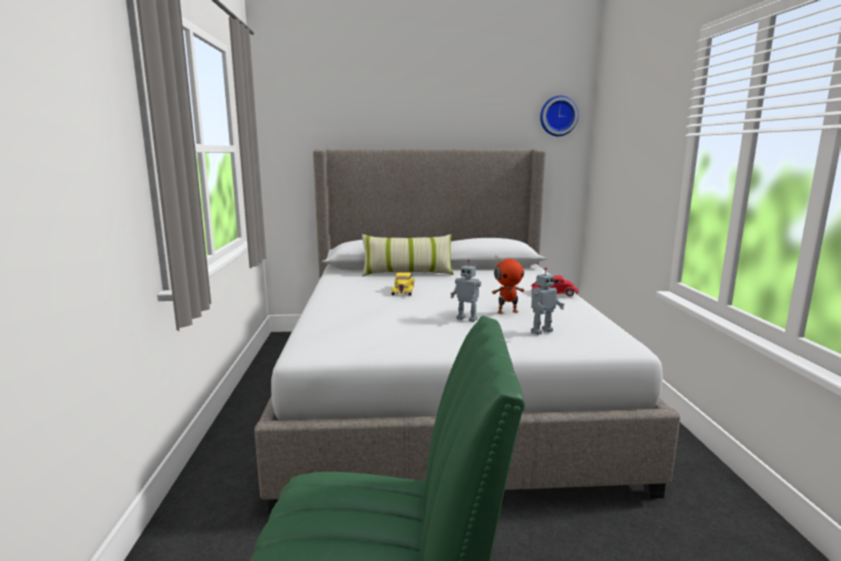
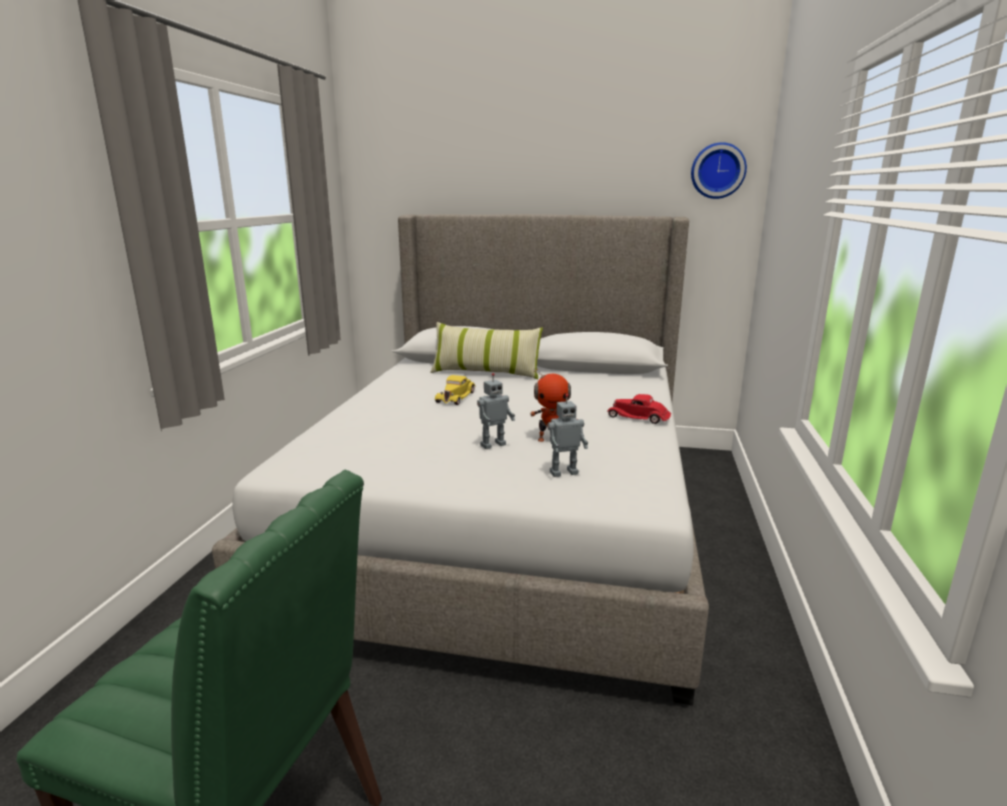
camera: 15 degrees right, 5 degrees up
toy robot [451,259,481,322] -> toy robot turned 75 degrees counterclockwise [477,373,515,449]

